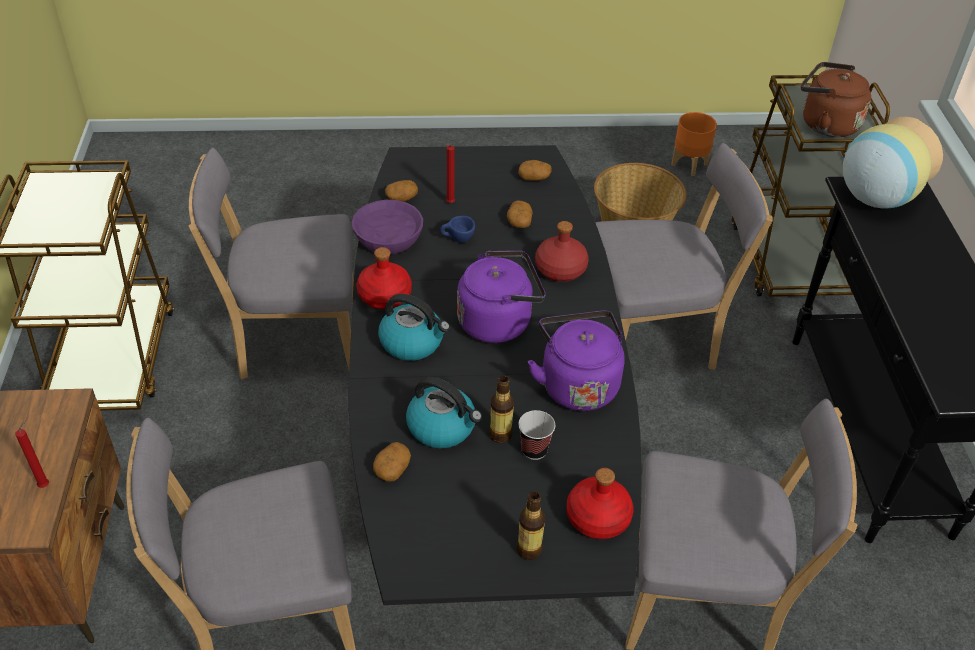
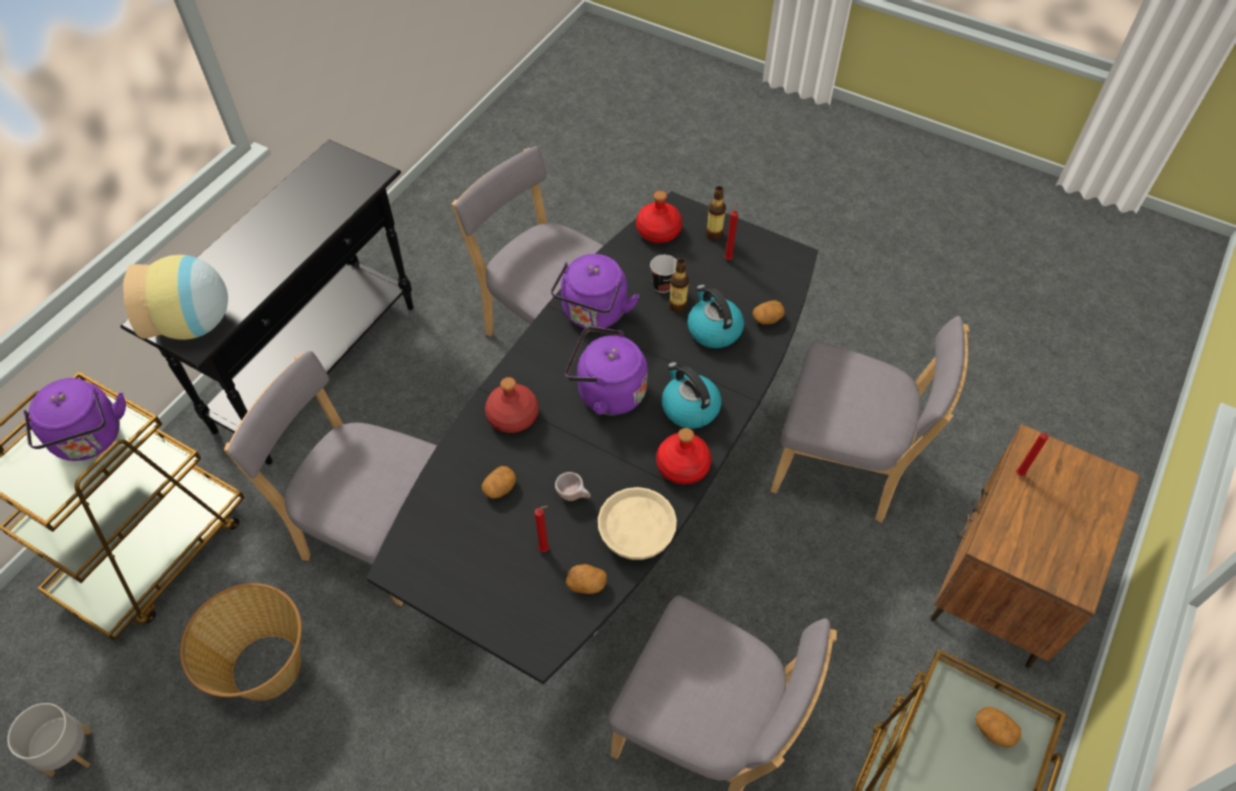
camera: 145 degrees left, 10 degrees up
purple bowl [352,200,423,254] -> beige bowl [598,487,677,560]
blue cup [440,216,475,243] -> beige cup [555,472,591,501]
potato [518,160,552,181] -> potato moved to [975,707,1021,748]
orange planter [671,112,717,176] -> grey planter [7,703,92,777]
brown kettle [801,62,871,137] -> purple kettle [23,378,126,461]
none -> red candle [724,203,738,260]

